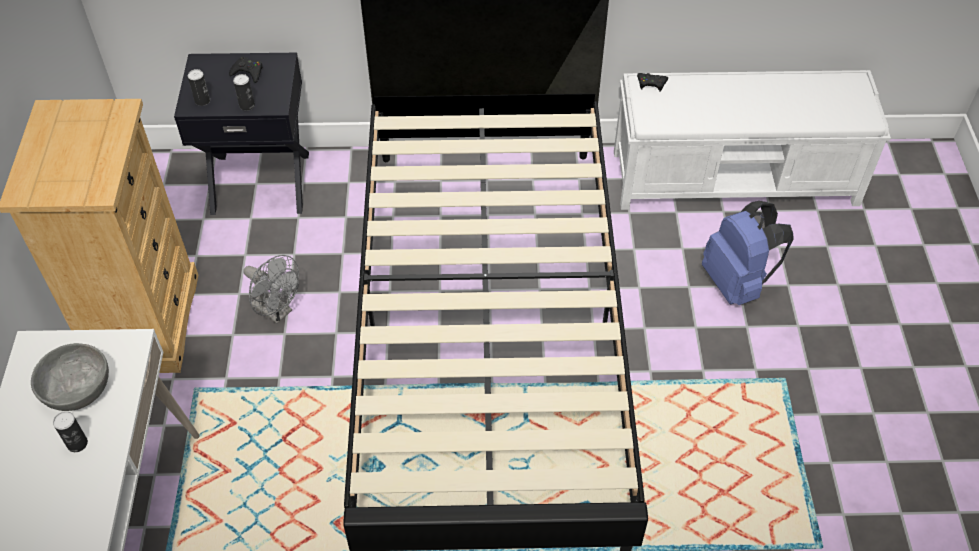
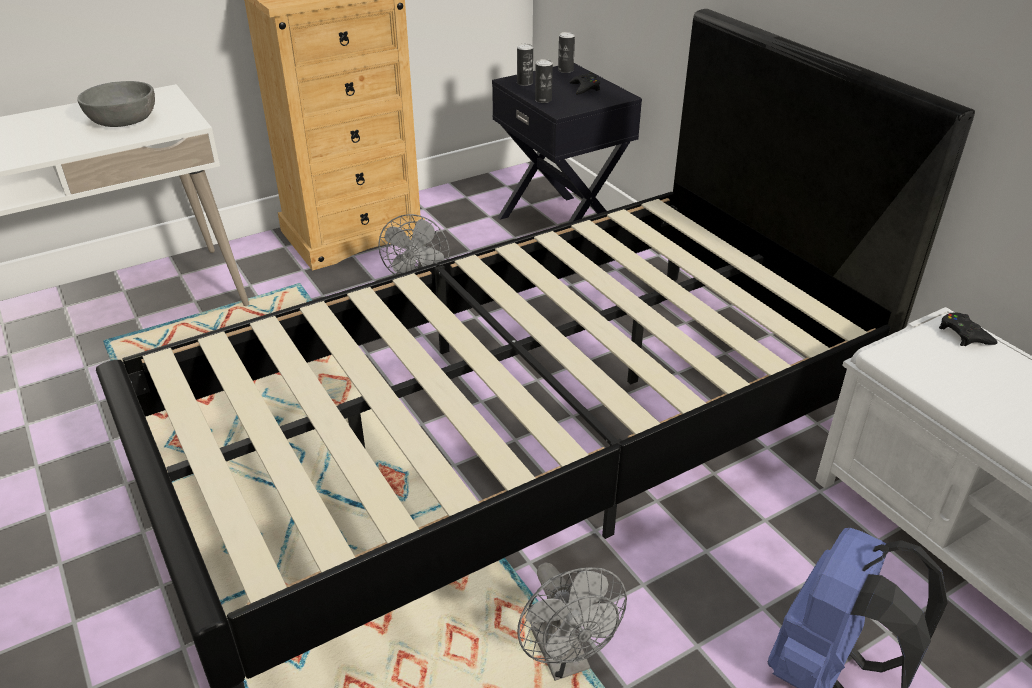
camera: 60 degrees right, 15 degrees down
can [53,411,88,452] -> can moved to [558,32,575,73]
none -> grey fan [518,562,627,681]

